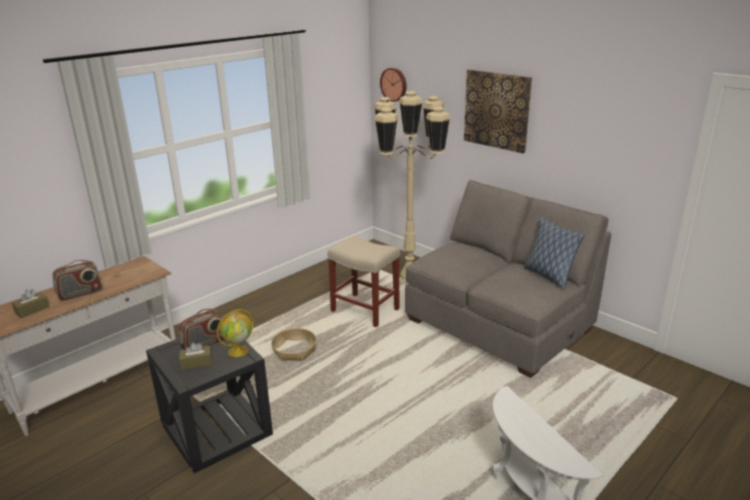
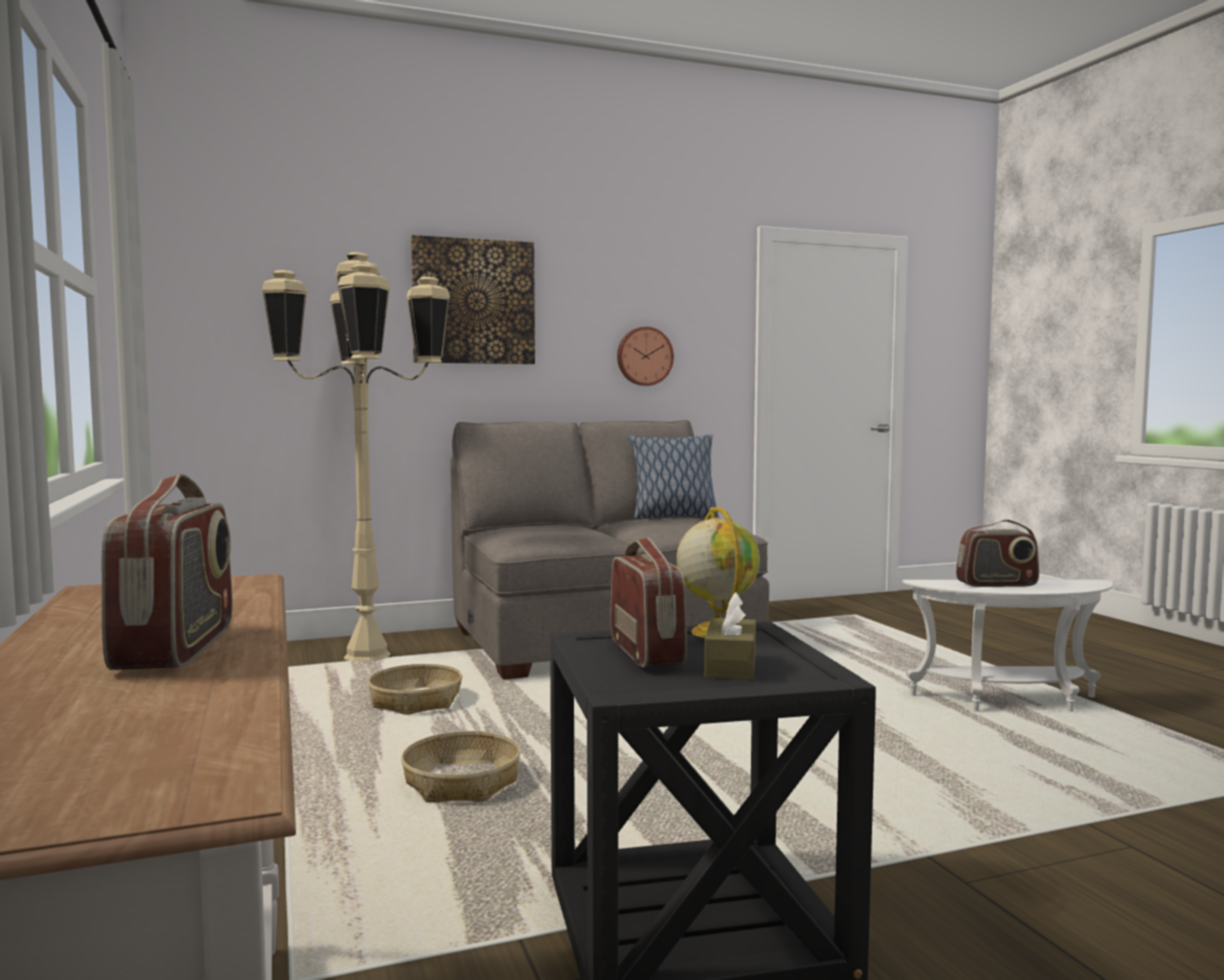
camera: 65 degrees left, 20 degrees down
brown tissue box [12,289,50,318] -> none
beige stool [328,236,400,327] -> basket [368,664,463,715]
wall clock [380,68,407,102] -> wall clock moved to [617,327,674,386]
none -> radio [956,520,1039,587]

